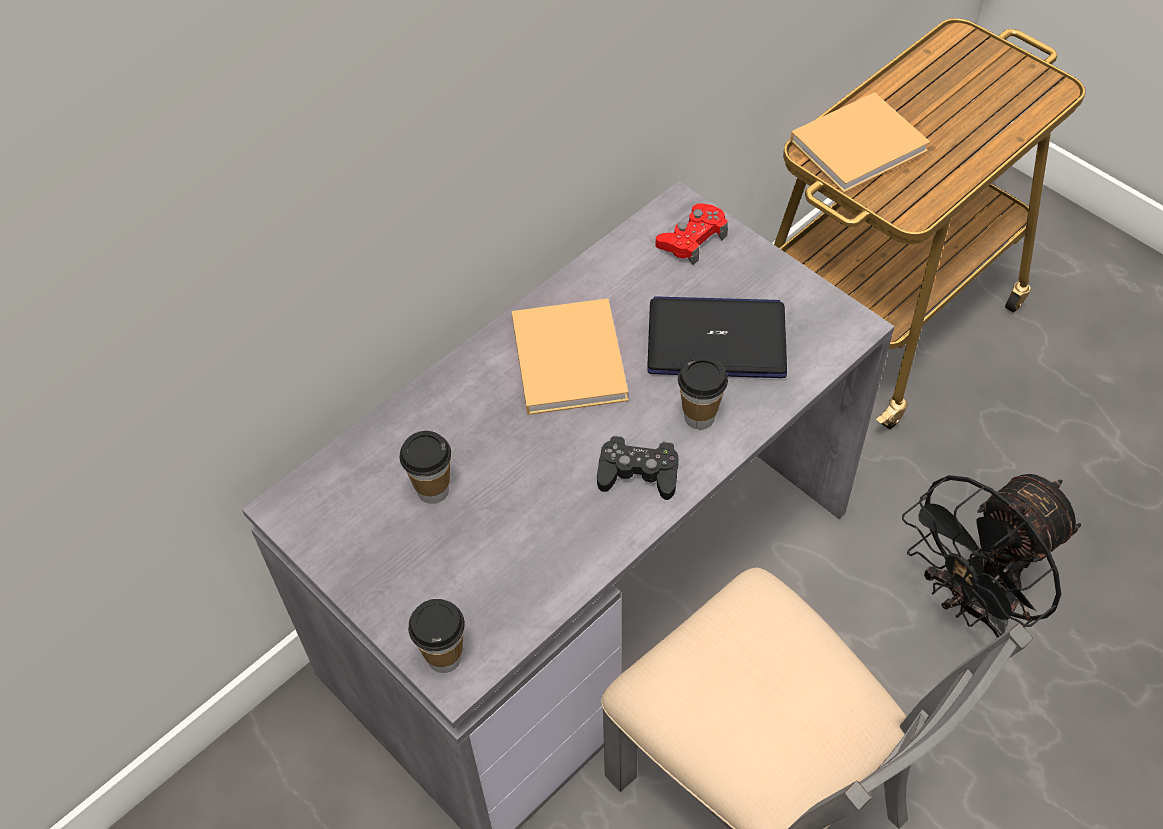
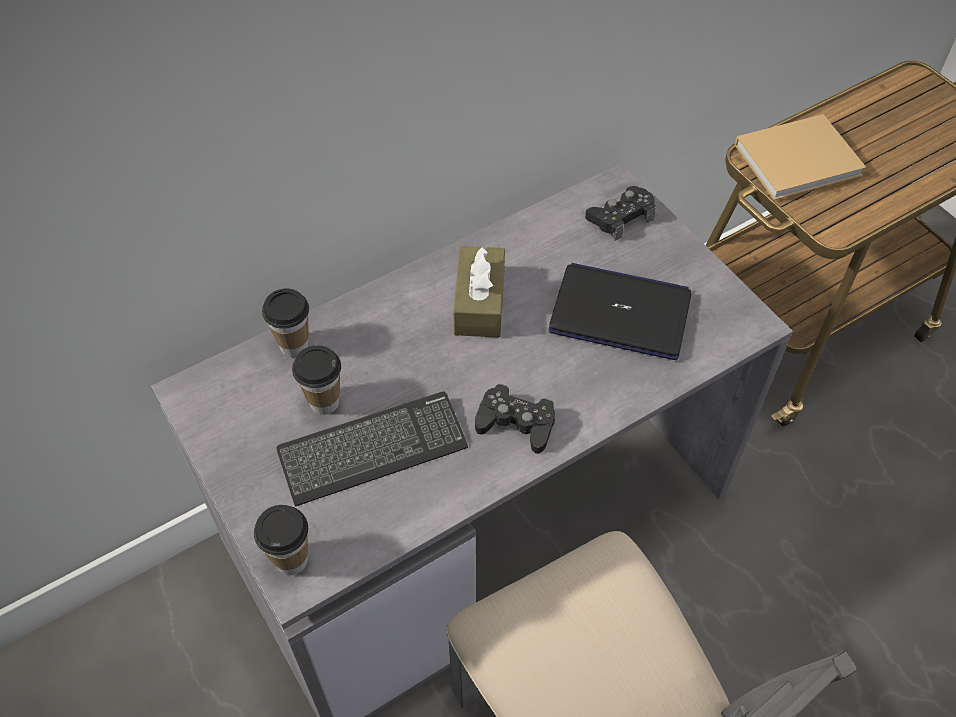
camera: 10 degrees right, 0 degrees up
beige book [512,298,628,415] -> brown tissue box [453,246,505,337]
red game controller [655,203,728,265] -> black game controller [585,186,656,241]
cup [678,356,728,429] -> cup moved to [262,289,309,357]
black fan [902,474,1081,638] -> none
none -> keyboard [277,392,468,506]

